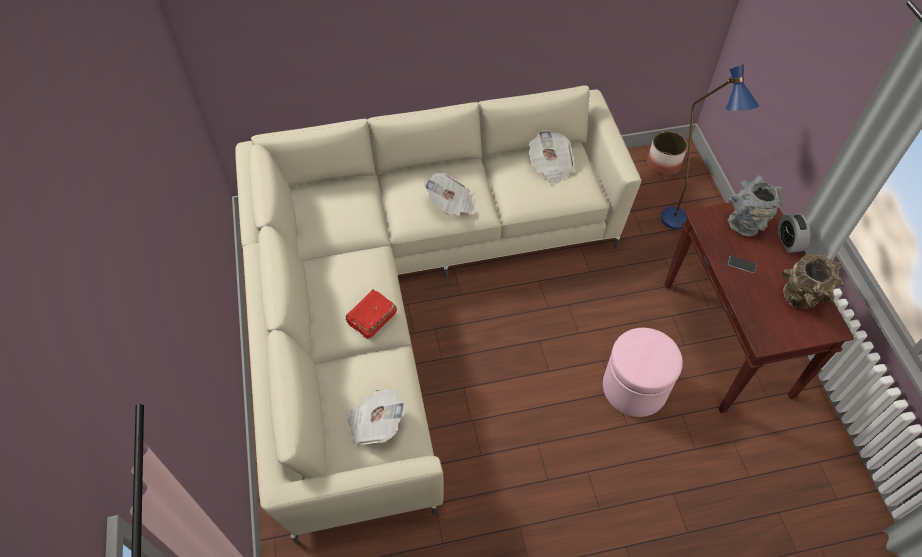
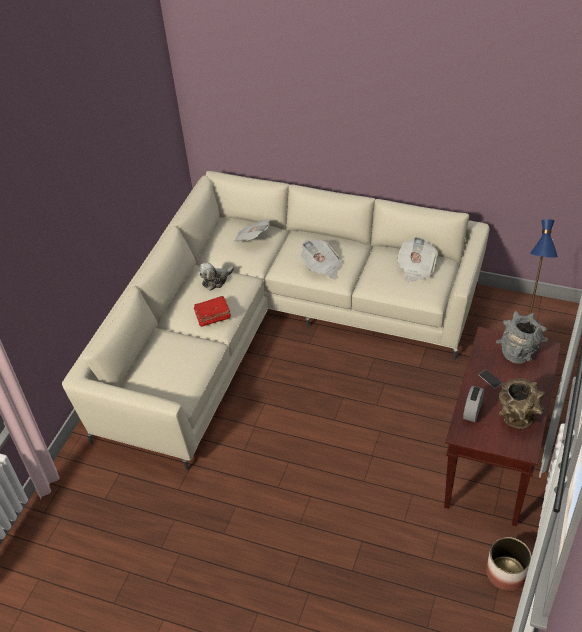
camera: 35 degrees right, 10 degrees down
newspaper [346,389,406,445] -> newspaper moved to [233,220,270,242]
pink ottoman [603,328,683,417] -> none
planter [647,131,688,176] -> planter moved to [486,537,531,591]
alarm clock [778,214,810,253] -> alarm clock moved to [463,386,484,422]
none -> plush toy [199,262,234,291]

